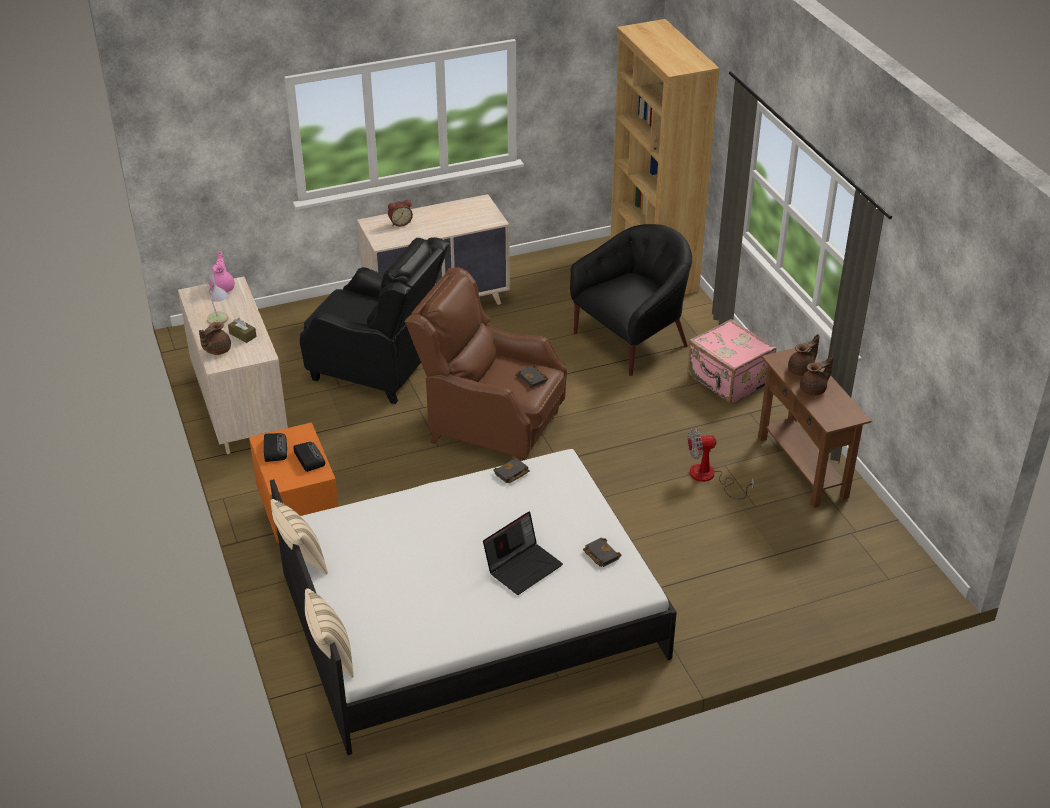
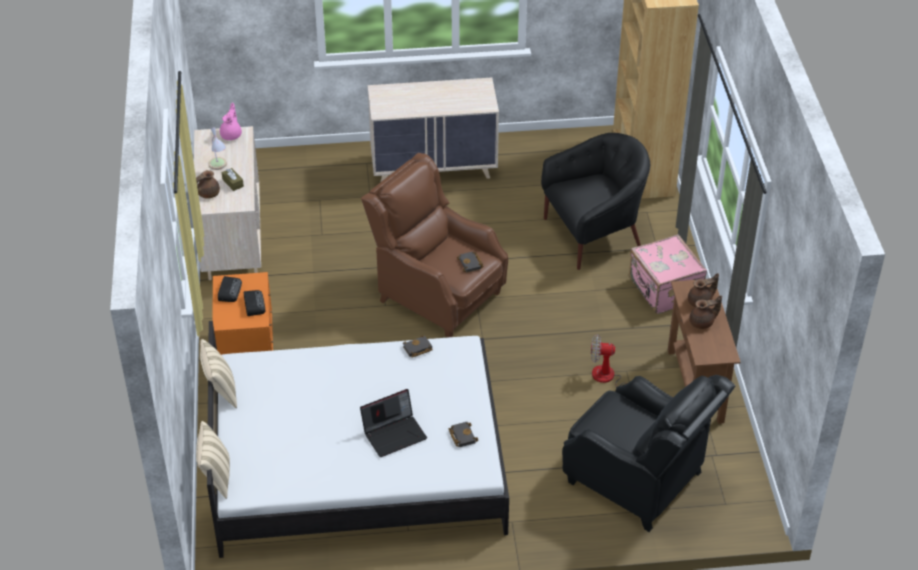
camera: 15 degrees right, 5 degrees up
black armchair [300,237,449,404] -> black armchair moved to [562,375,735,532]
alarm clock [388,200,413,226] -> none

